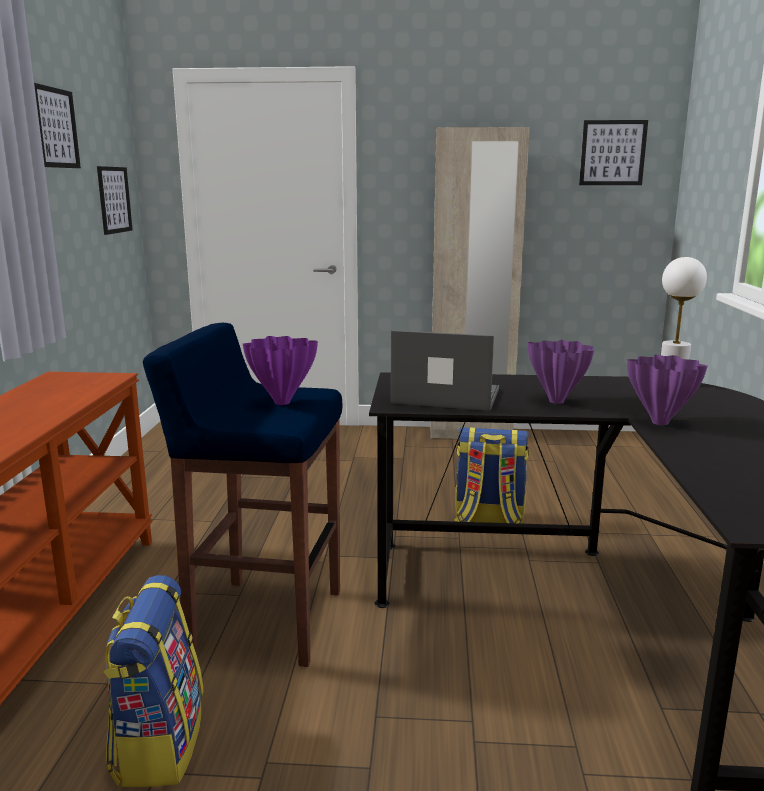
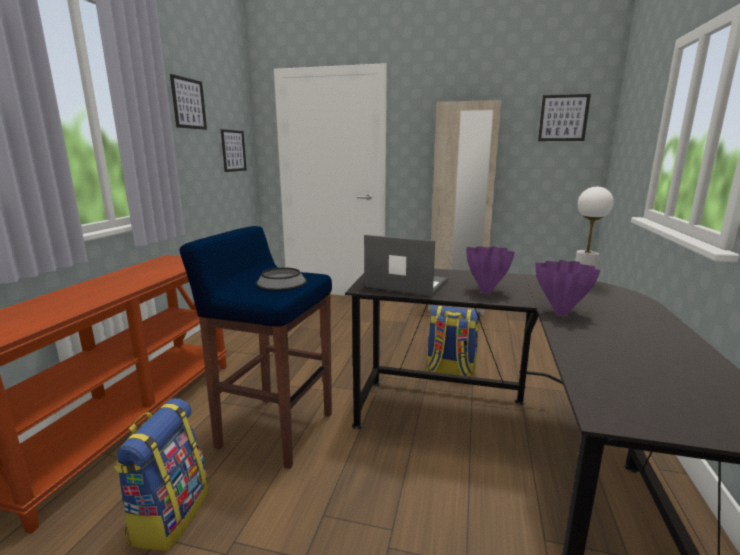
camera: 10 degrees right, 0 degrees up
purple vase [243,336,318,405] -> bowl [256,267,307,290]

